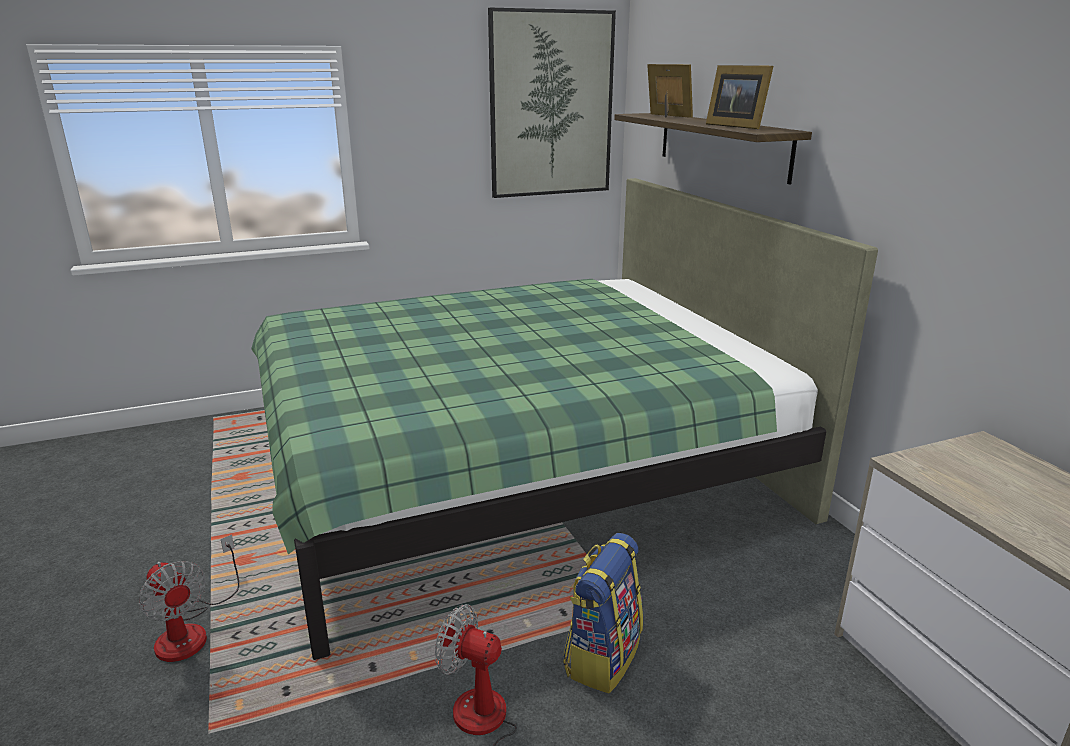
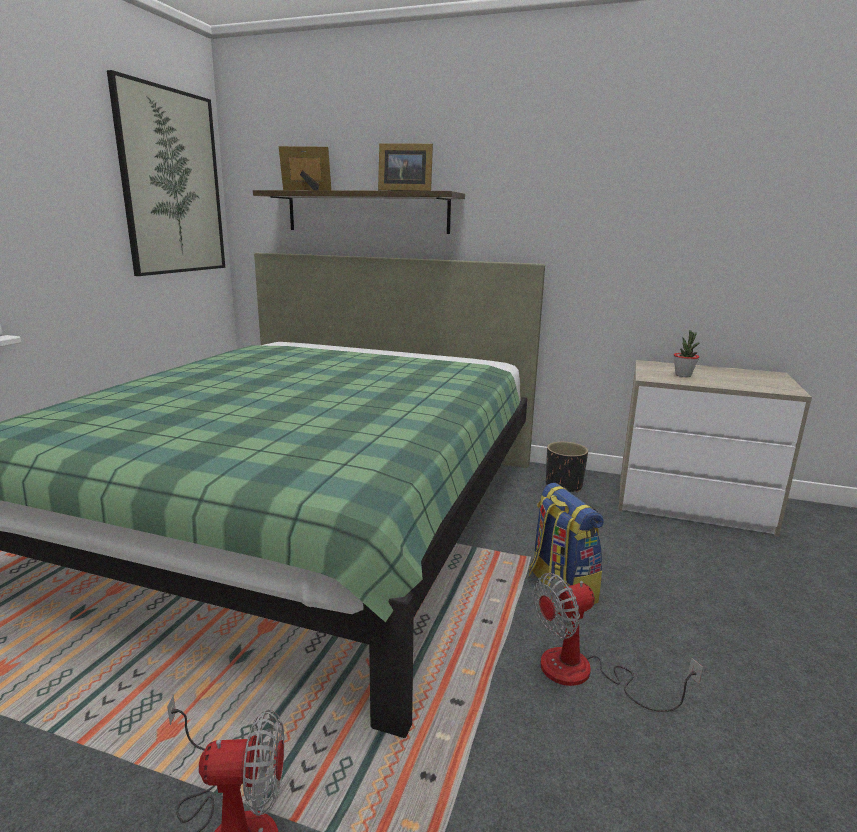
camera: 50 degrees left, 5 degrees down
none -> black planter [546,442,588,493]
none -> potted plant [674,330,700,377]

